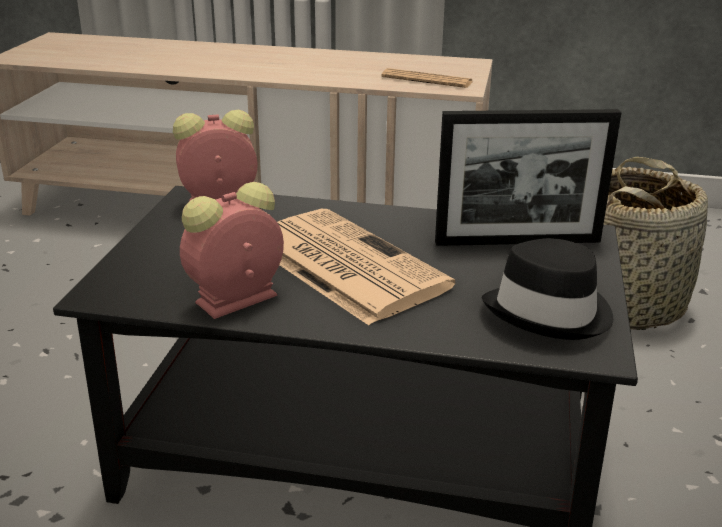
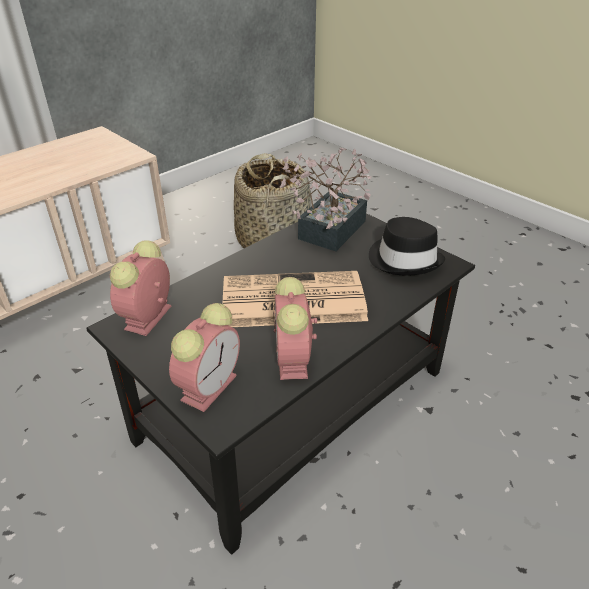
camera: 55 degrees left, 10 degrees up
newspaper [381,68,472,88] -> none
picture frame [435,109,621,246] -> potted plant [279,148,371,251]
none -> alarm clock [169,303,240,412]

